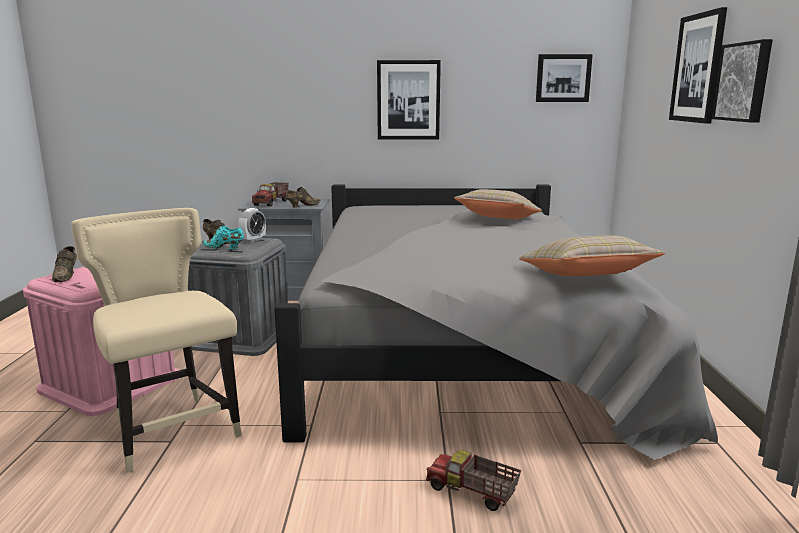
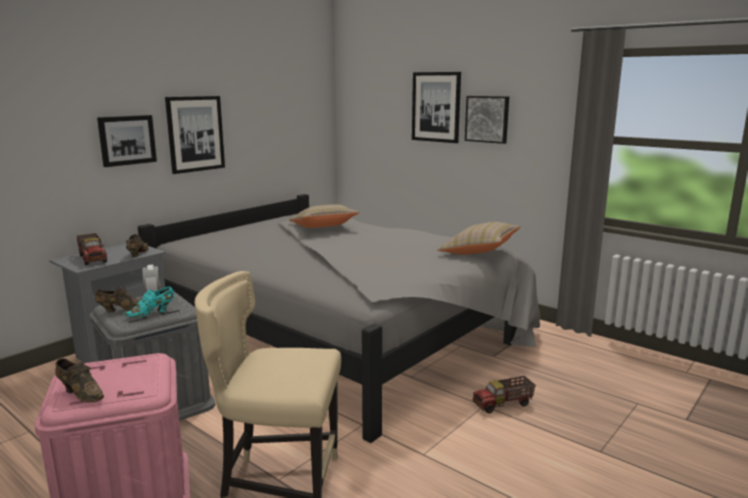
camera: 50 degrees left, 0 degrees up
picture [536,54,593,102] -> picture moved to [97,115,157,167]

